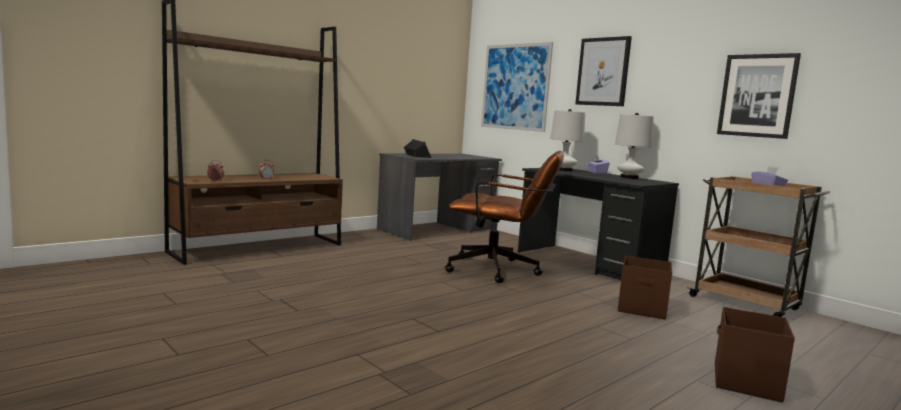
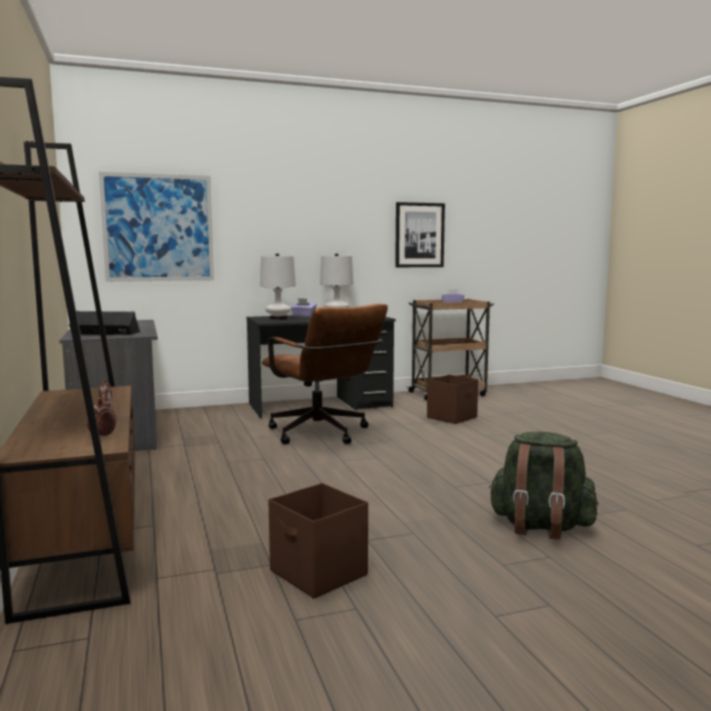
camera: 65 degrees left, 0 degrees up
brown office chair [445,151,564,283] -> brown office chair turned 105 degrees clockwise [261,304,388,444]
picture [575,36,632,106] -> none
brown storage box [715,307,795,402] -> brown storage box moved to [268,483,368,598]
none -> green backpack [488,431,598,540]

